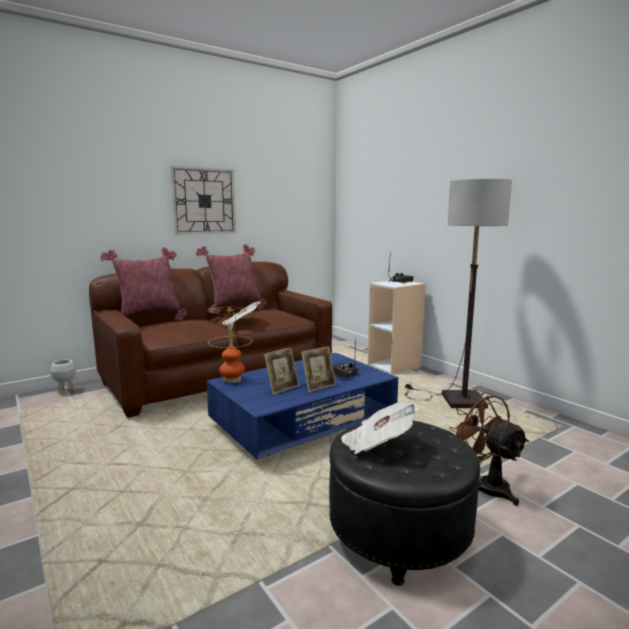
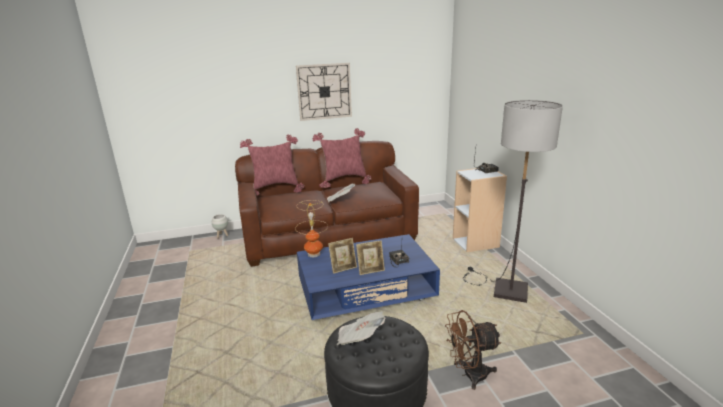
camera: 20 degrees right, 10 degrees up
brown fan [449,392,529,506] -> brown fan turned 90 degrees counterclockwise [445,310,501,390]

